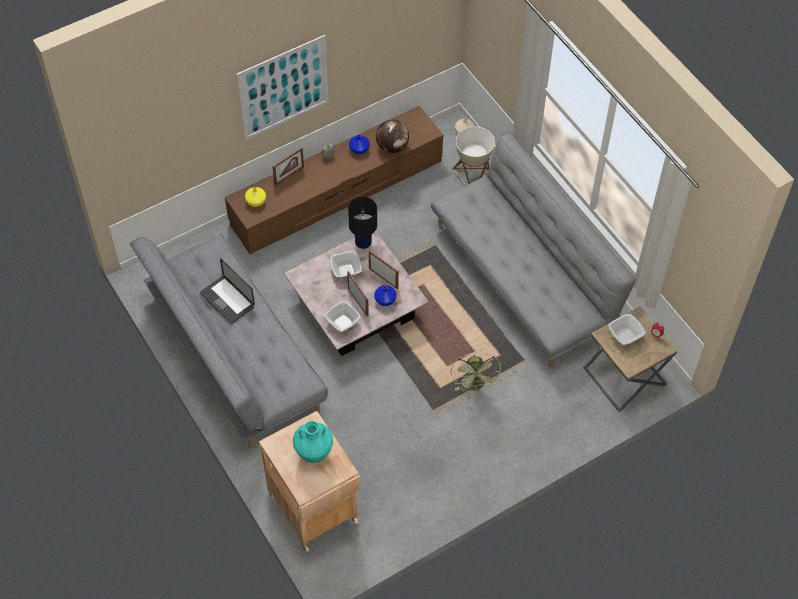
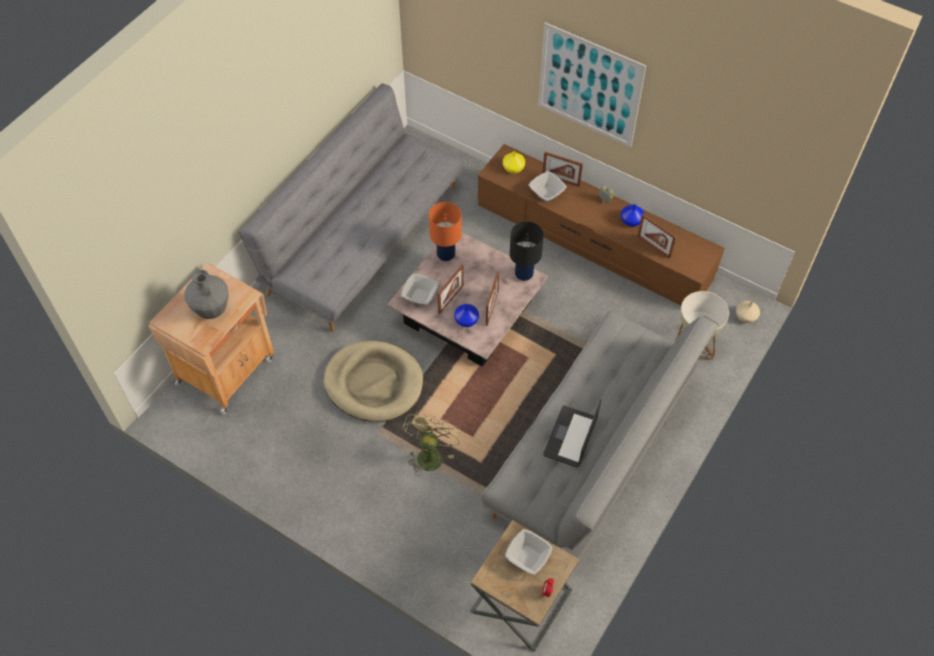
camera: 65 degrees right, 0 degrees up
laptop [200,258,255,324] -> laptop moved to [543,399,601,467]
turquoise vase [293,421,333,463] -> grey vase [184,269,229,319]
bowl [330,251,362,278] -> bowl moved to [528,171,567,202]
globe [376,120,409,153] -> picture frame [637,214,676,259]
green fan [451,352,501,392] -> green fan turned 135 degrees clockwise [403,413,461,476]
none -> beige dog bed [323,341,423,422]
none -> orange table lamp [429,202,462,261]

